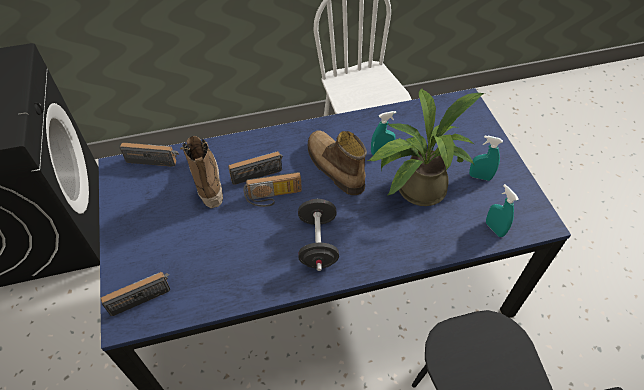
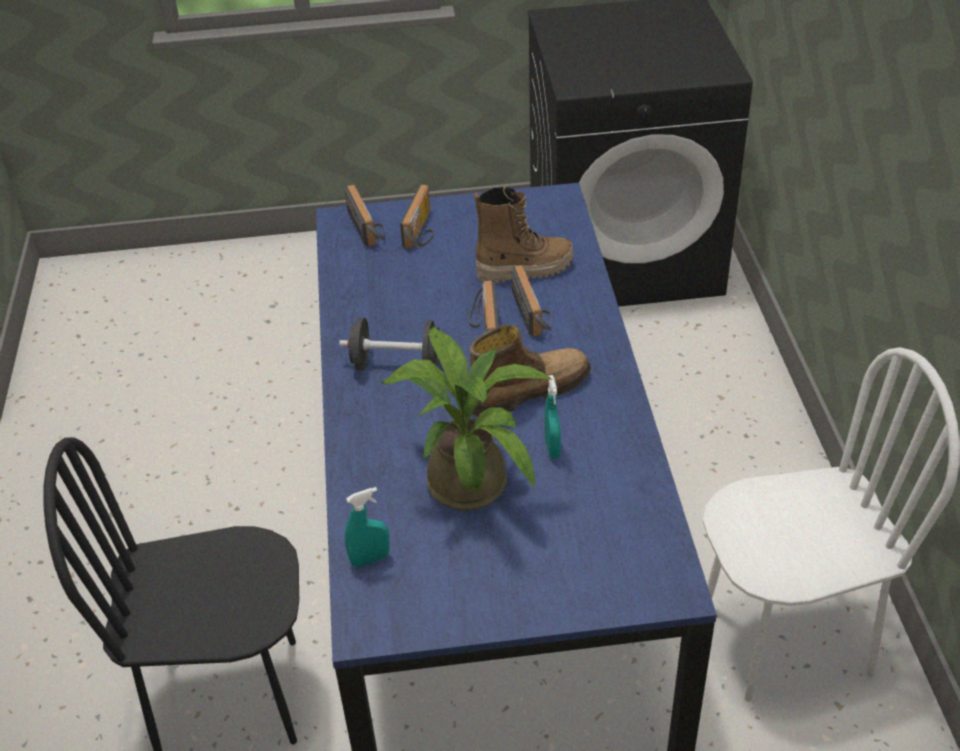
camera: 100 degrees right, 10 degrees down
radio [120,143,179,167] -> radio moved to [400,185,434,249]
turquoise spray bottle [469,136,503,181] -> none

